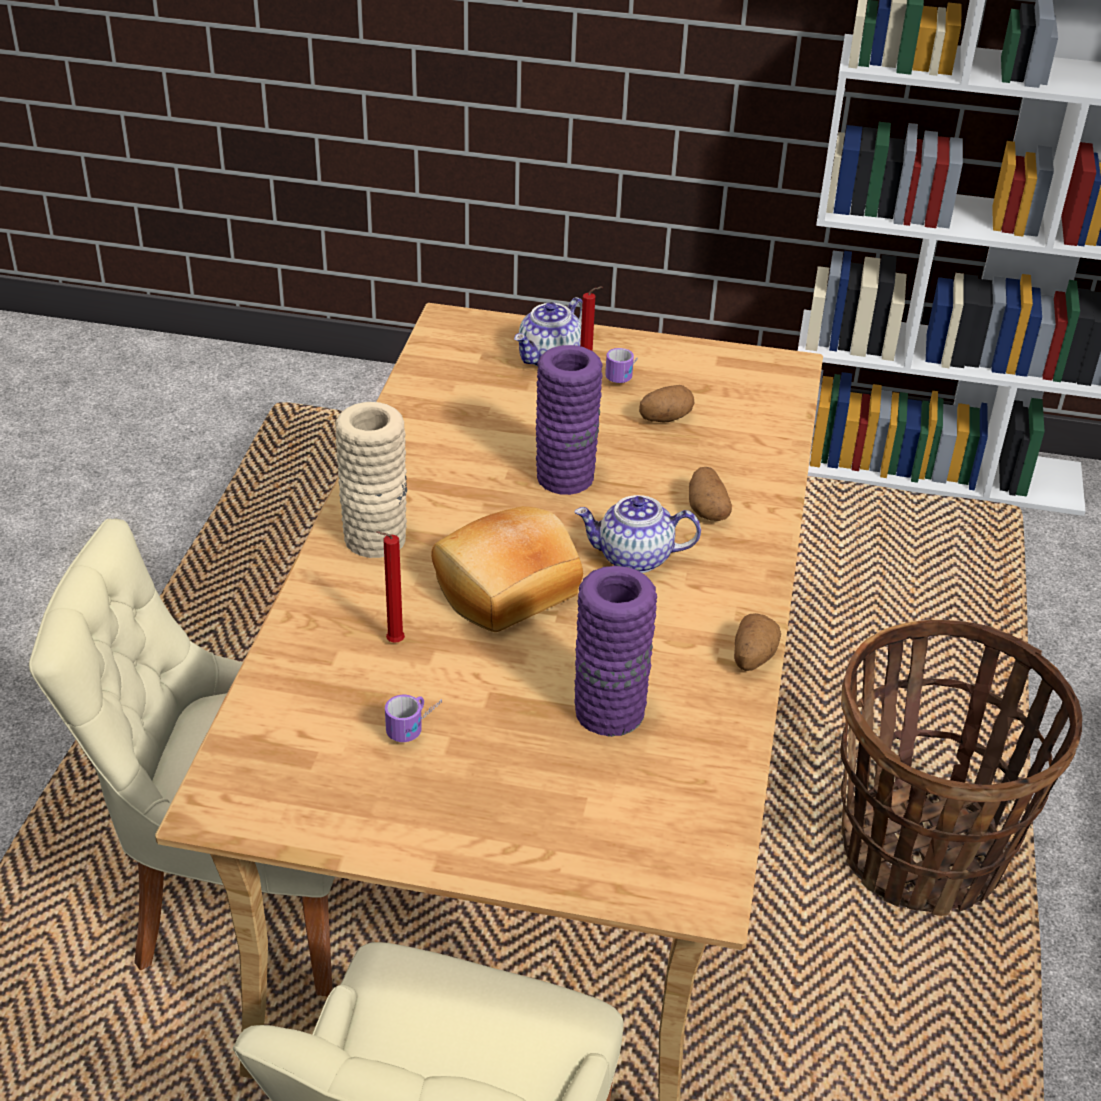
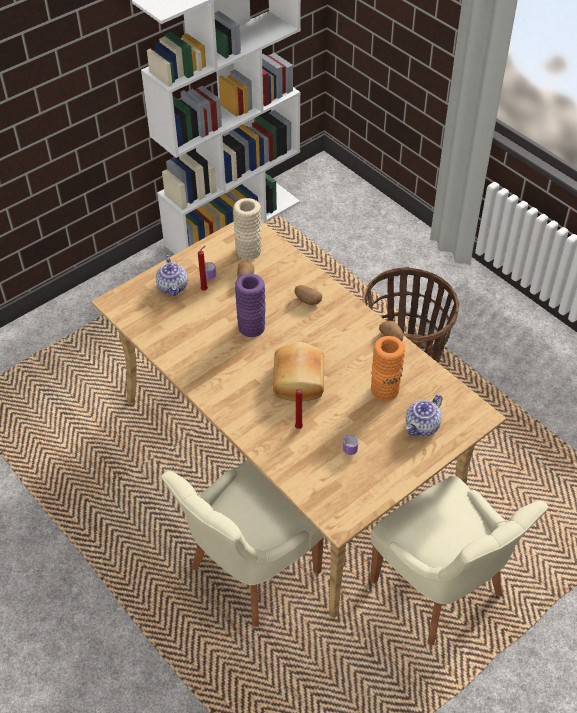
camera: 50 degrees left, 10 degrees up
beige vase [335,402,407,558] -> beige vase moved to [233,198,262,260]
teapot [574,495,701,573] -> teapot moved to [406,394,442,436]
purple vase [574,566,657,737] -> orange vase [371,336,405,401]

